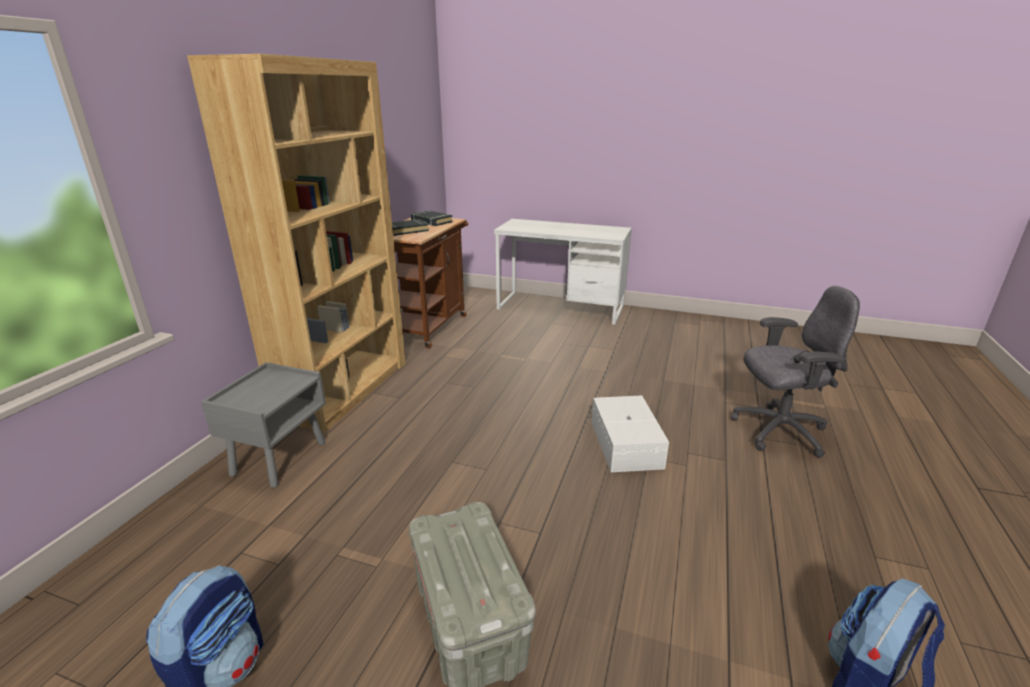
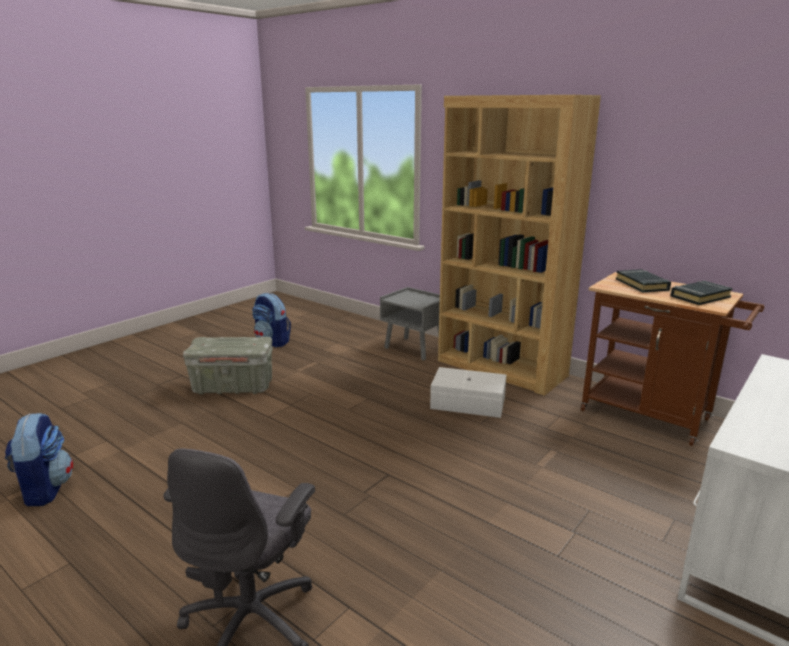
camera: 110 degrees right, 5 degrees down
white storage box [592,395,669,472] -> white storage box moved to [430,367,506,418]

